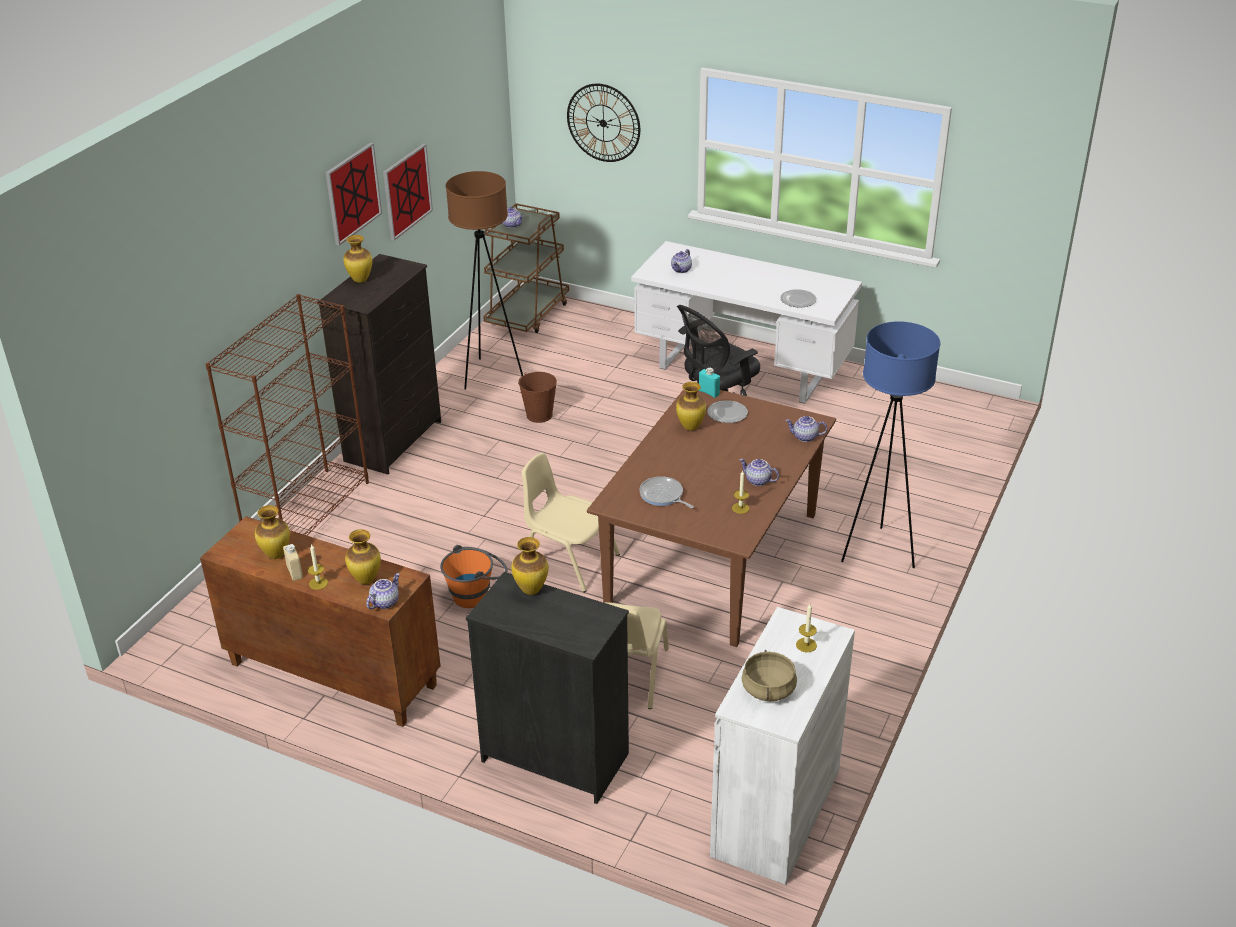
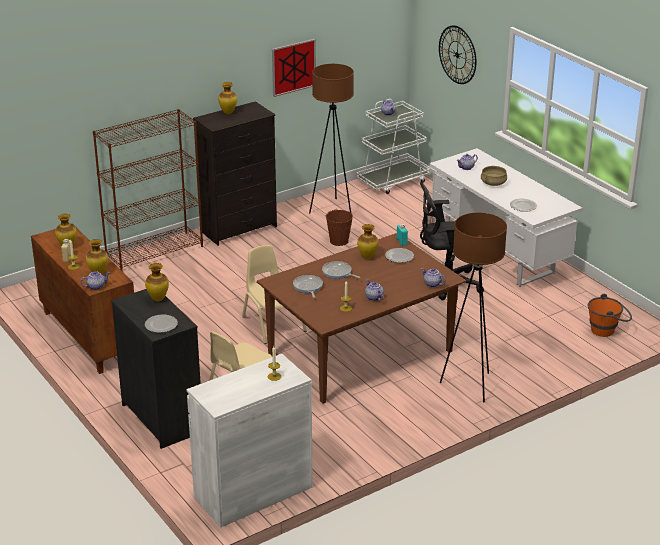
camera: 30 degrees right, 5 degrees down
picture [326,143,382,245] -> none
orange bucket [440,545,507,608] -> orange bucket moved to [588,294,632,337]
brown cart [483,203,569,333] -> white cart [356,99,430,194]
beige cooking pot [741,650,797,701] -> beige cooking pot moved to [481,166,507,186]
blue floor lamp [841,321,940,568] -> brown floor lamp [440,213,507,403]
none -> plate [145,314,178,333]
none -> frying pan [322,261,360,279]

